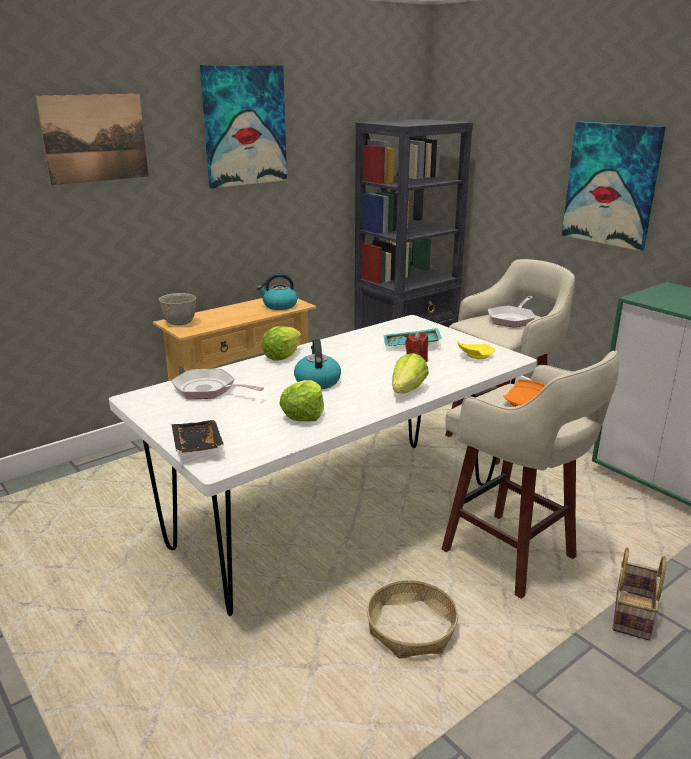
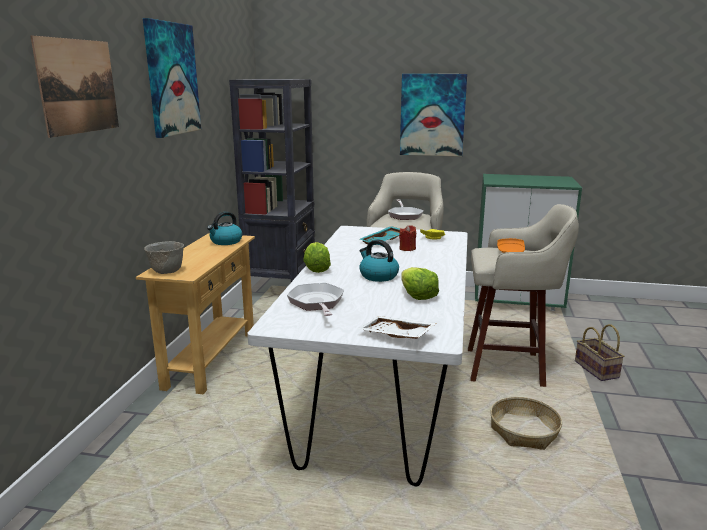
camera: 40 degrees left, 5 degrees down
frying pan [171,369,264,399] -> frying pan turned 90 degrees clockwise [287,283,345,316]
black tray [172,420,224,453] -> white tray [358,316,437,339]
lettuce [392,353,429,394] -> none

